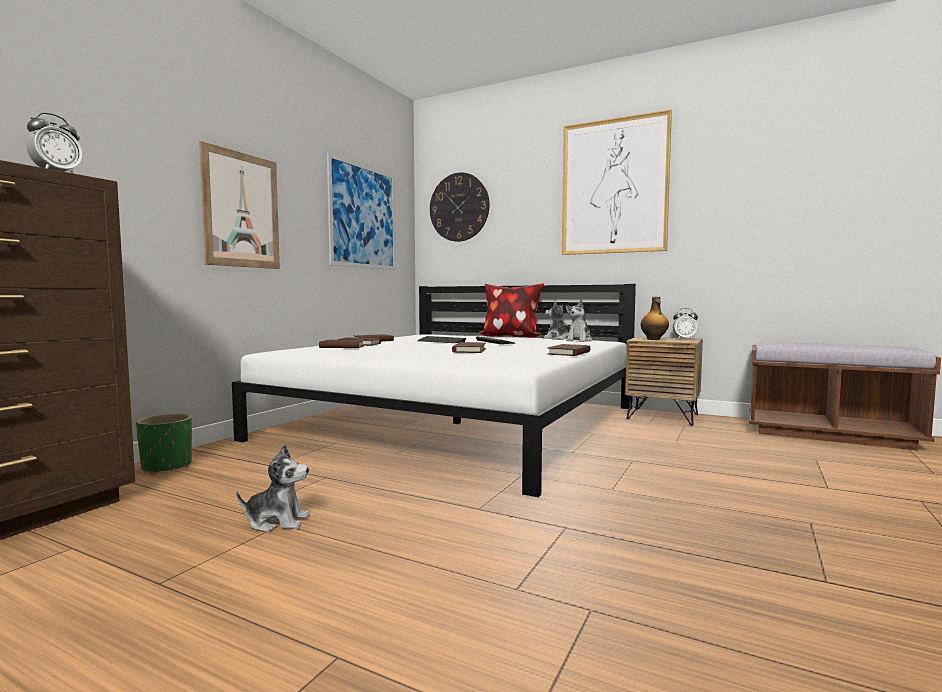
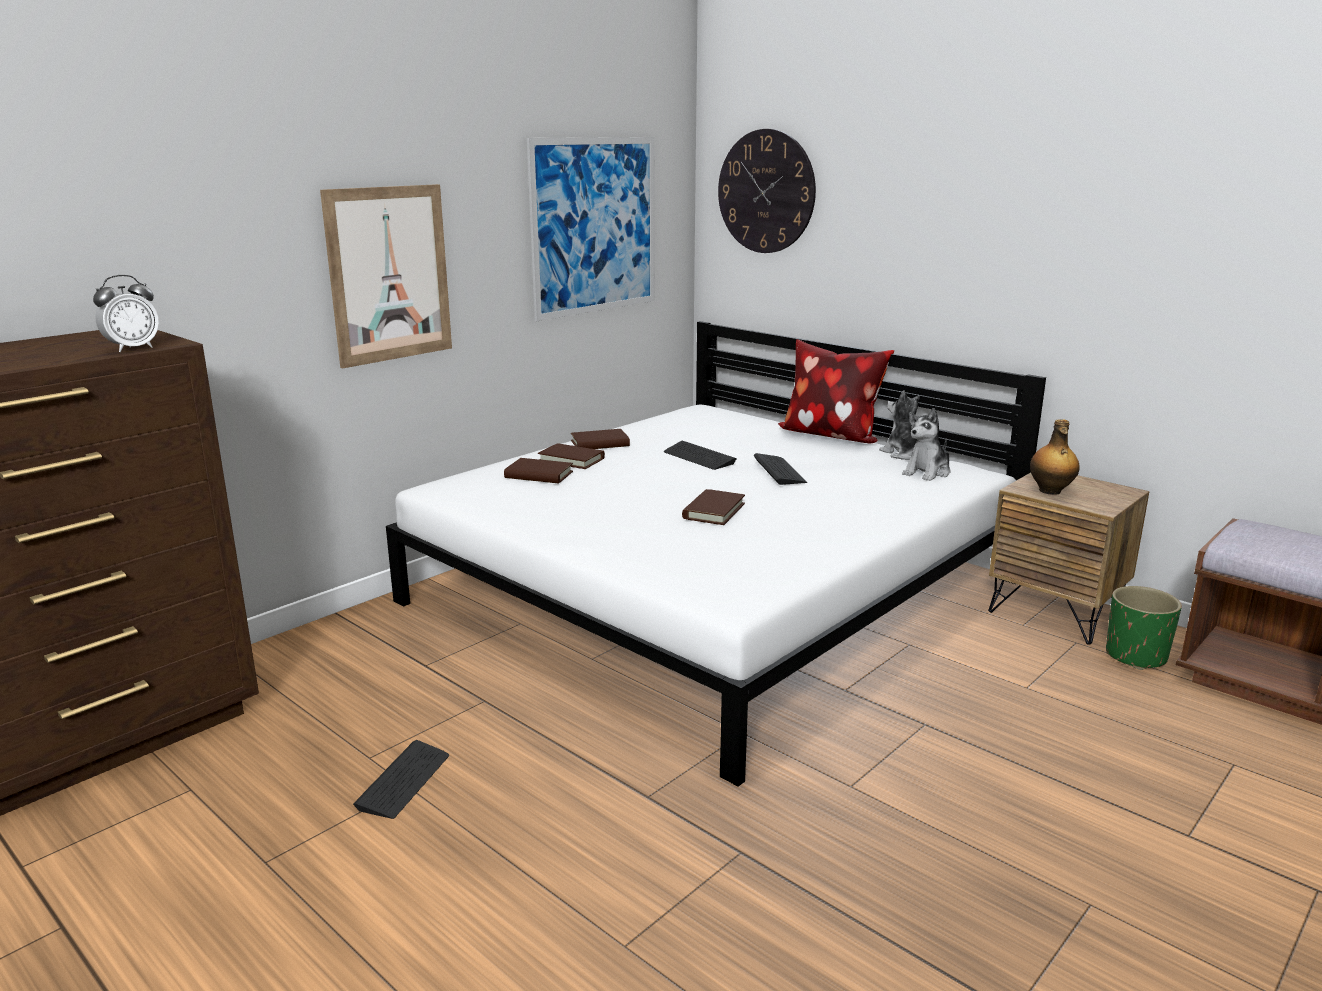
camera: 15 degrees right, 15 degrees up
green planter [136,413,192,474] -> green planter moved to [1106,586,1182,670]
plush toy [236,444,310,532] -> keyboard [353,740,449,819]
brown book [547,344,591,356] -> none
picture [562,109,672,255] -> none
alarm clock [673,308,698,339] -> none

